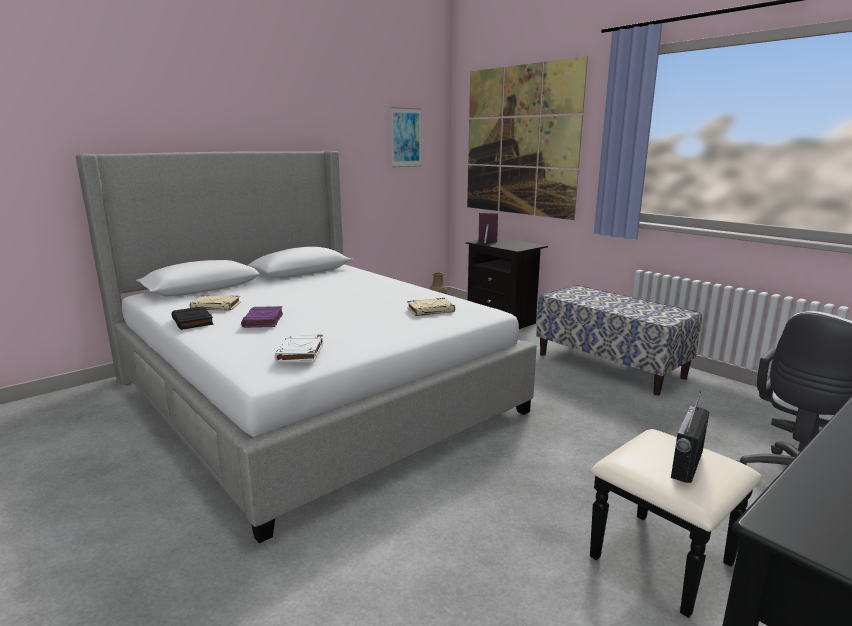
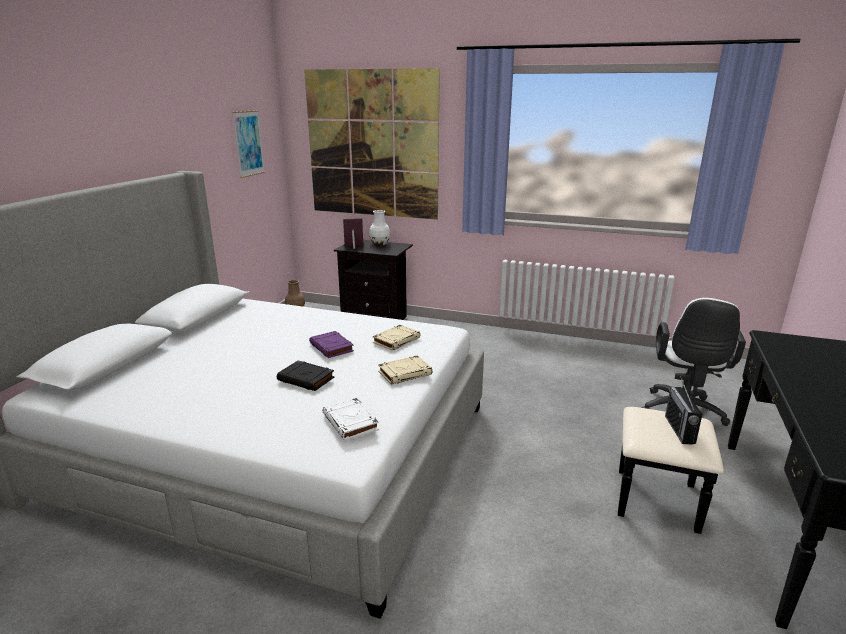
camera: 30 degrees left, 5 degrees up
black book [171,306,213,330] -> black book moved to [277,360,334,391]
beige book [190,295,241,311] -> beige book moved to [378,355,432,385]
purple book [241,306,283,328] -> purple book moved to [309,331,354,358]
bench [536,285,702,395] -> none
none -> white vase [369,210,391,246]

